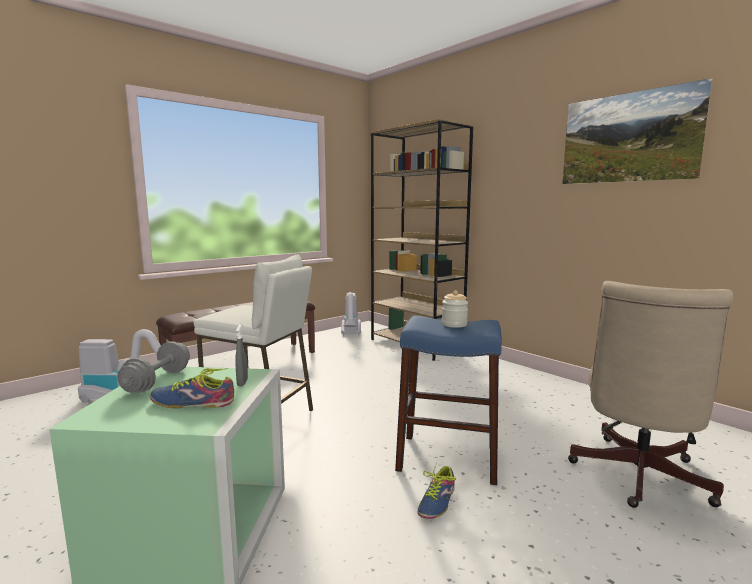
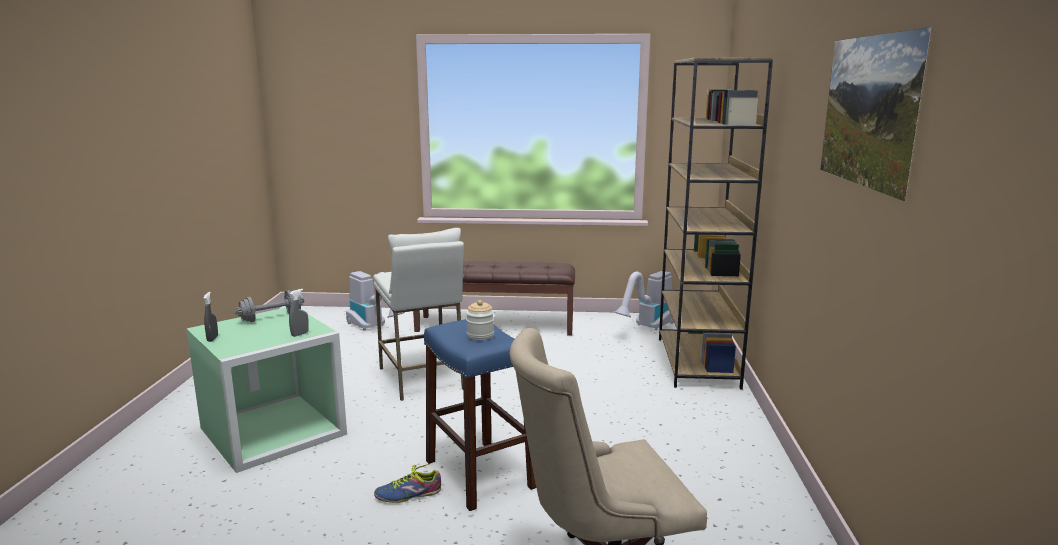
camera: 45 degrees right, 5 degrees up
shoe [150,368,234,409] -> none
none -> grey spray bottle [203,292,218,342]

